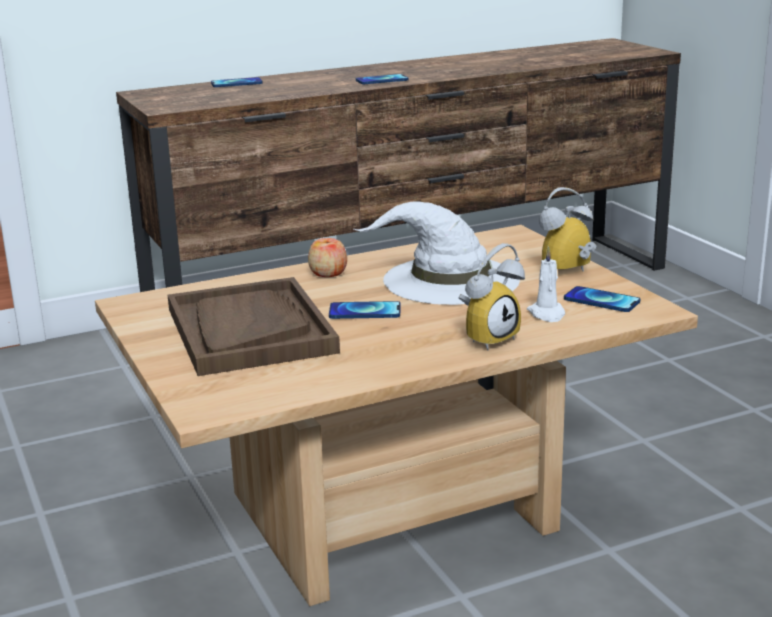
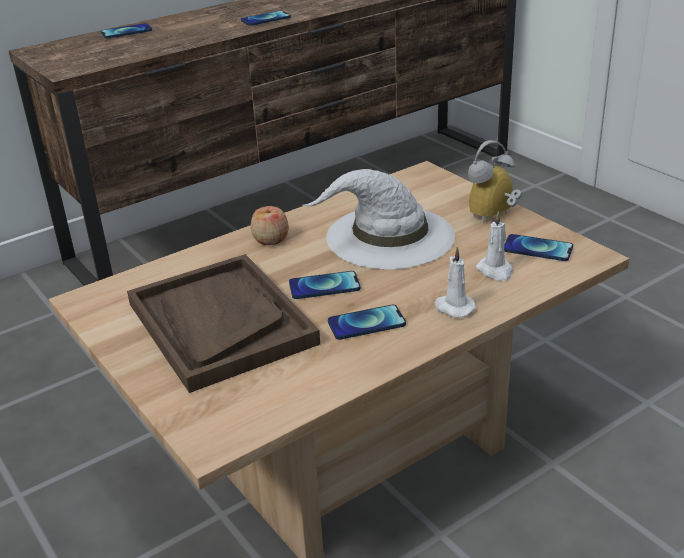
camera: 10 degrees left, 10 degrees up
alarm clock [458,243,525,350] -> white candle [434,247,476,317]
none -> phone [328,305,406,340]

